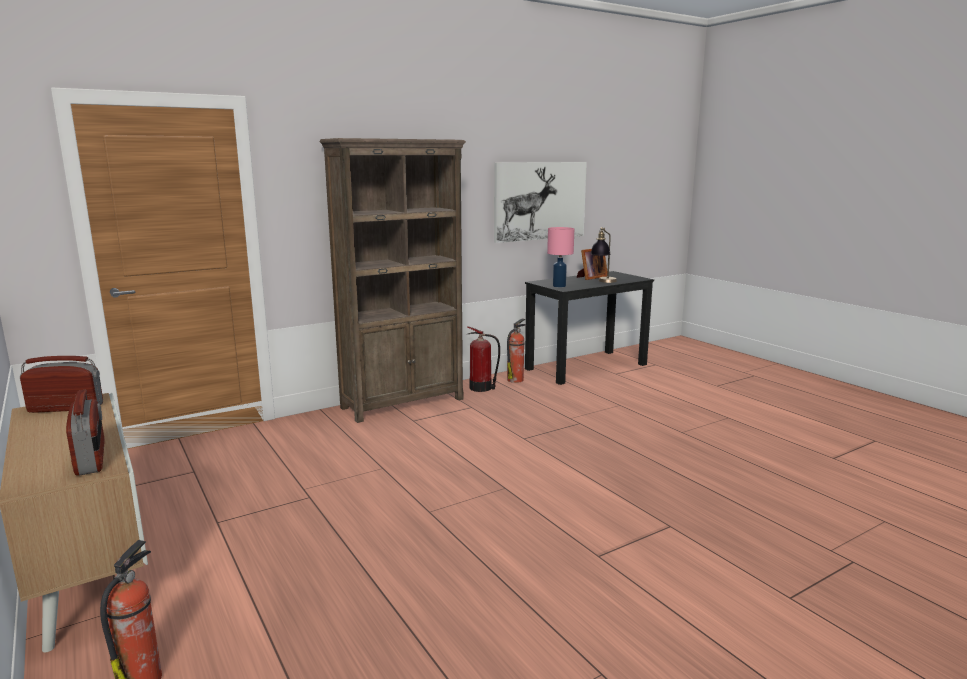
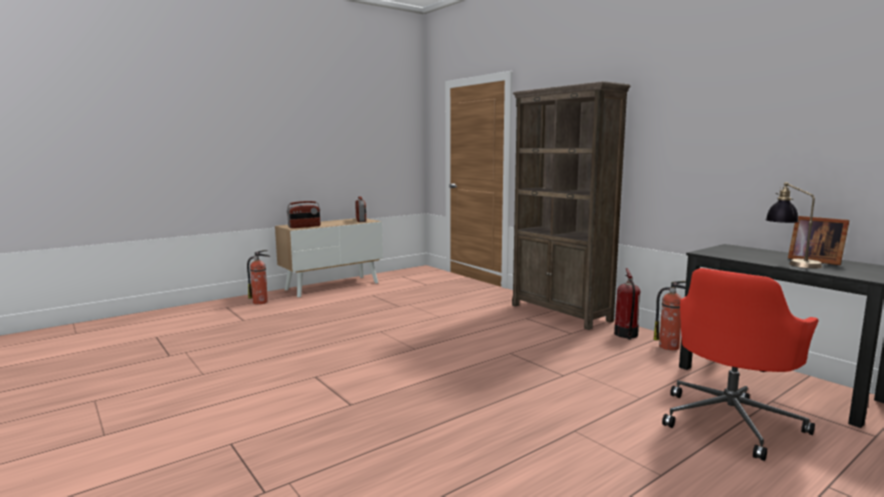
camera: 85 degrees right, 5 degrees down
picture [494,162,587,243] -> none
pink table lamp [547,227,574,287] -> none
none -> red office chair [662,268,819,461]

